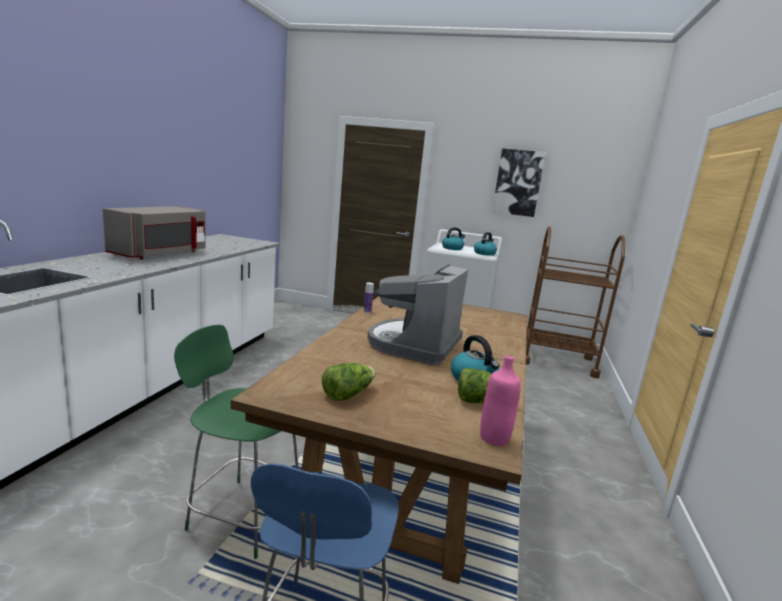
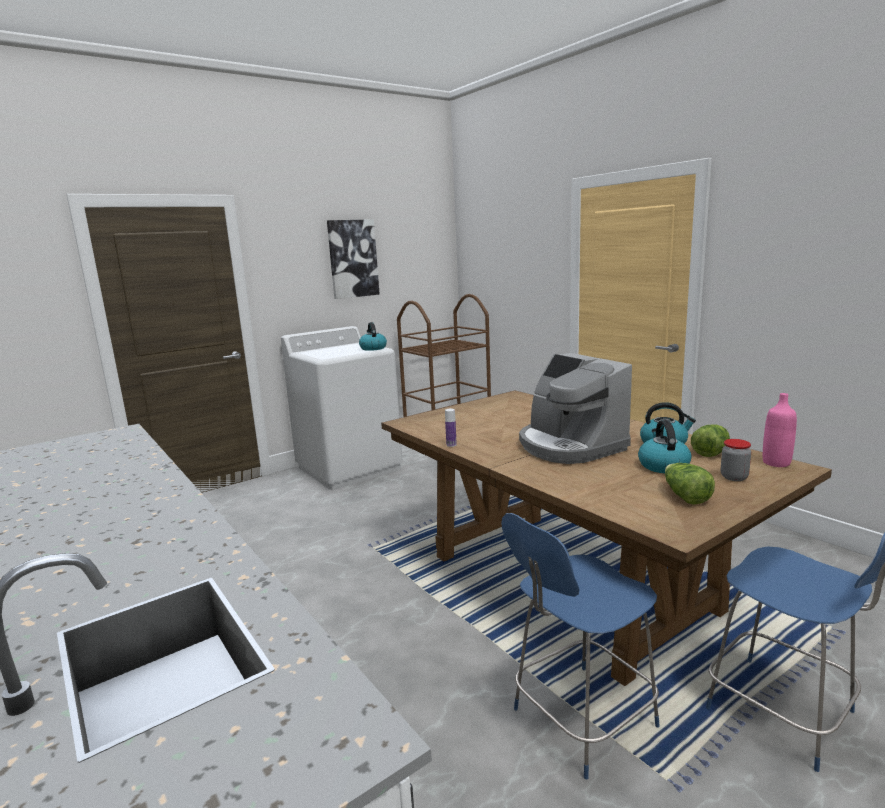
camera: 50 degrees left, 0 degrees up
grey microwave [103,206,206,259] -> none
green chair [174,325,299,559] -> blue chair [501,513,660,779]
kettle [442,227,465,250] -> kettle moved to [638,420,691,473]
none -> jar [721,439,751,481]

